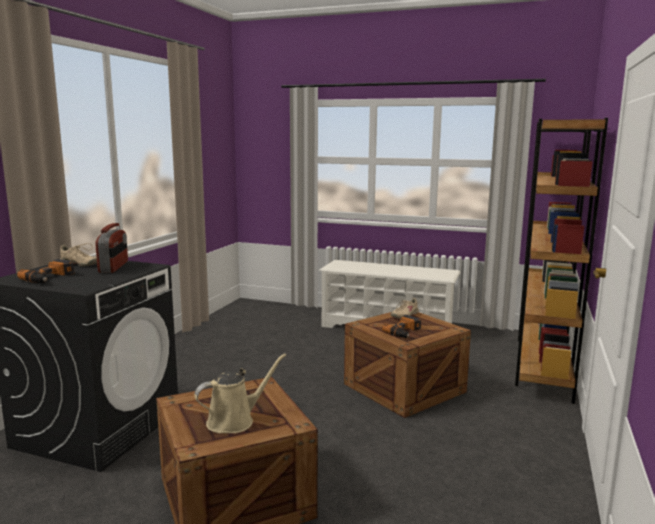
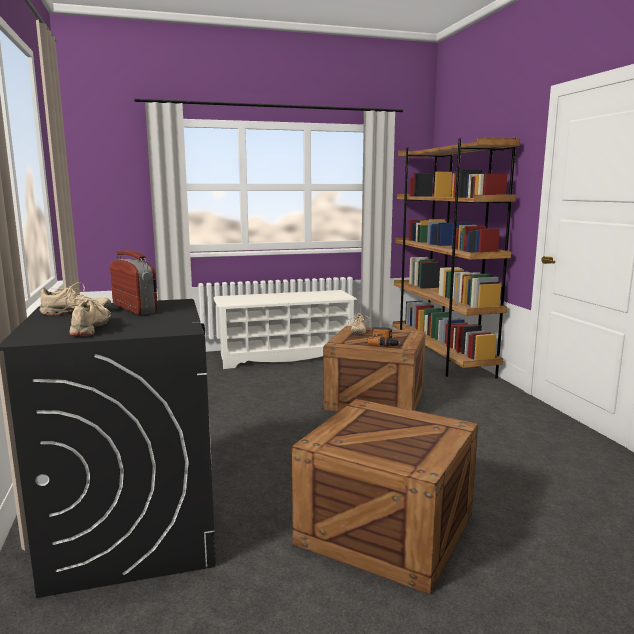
camera: 35 degrees left, 0 degrees up
power drill [17,259,75,283] -> beige shoe [62,297,111,336]
beige watering can [194,354,286,433] -> none

